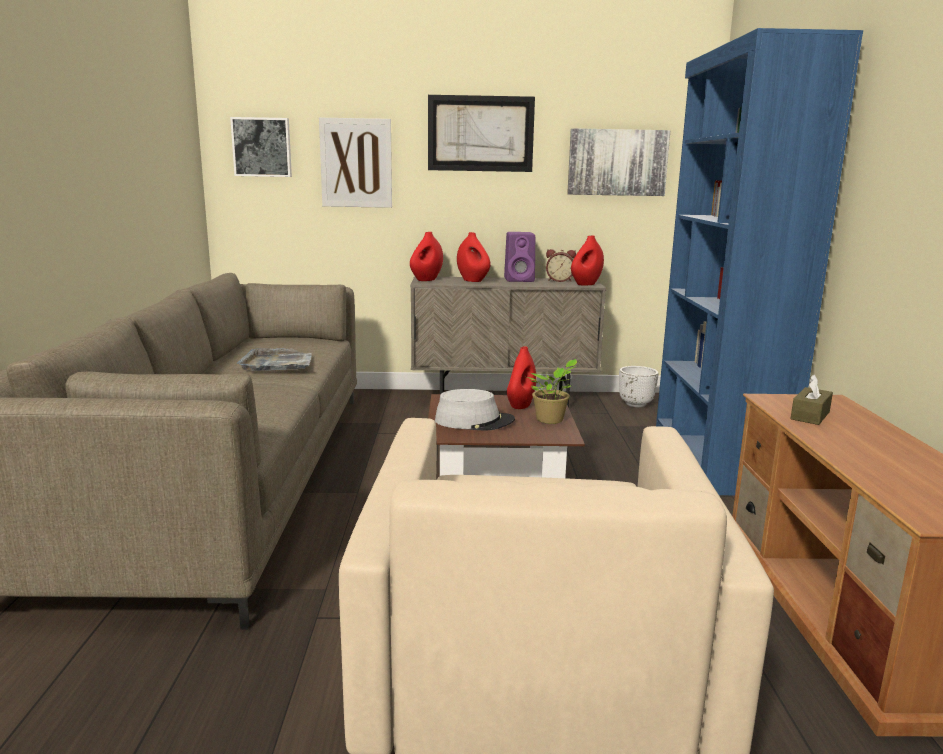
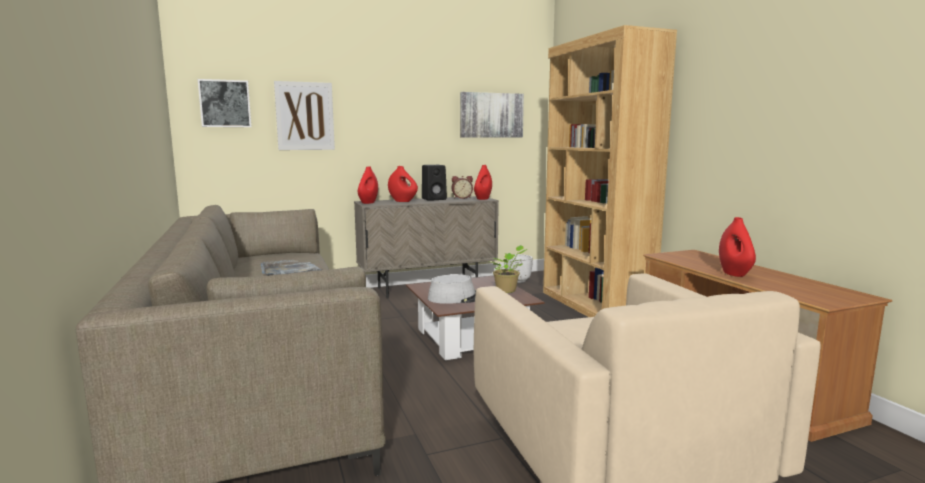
camera: 20 degrees left, 5 degrees down
picture [428,95,535,172] -> none
purple speaker [504,232,535,282] -> black speaker [422,165,447,201]
red vase [507,346,537,409] -> red vase moved to [719,217,756,277]
blue bookcase [656,28,863,495] -> brown bookcase [543,25,677,317]
brown tissue box [791,374,833,425] -> none

